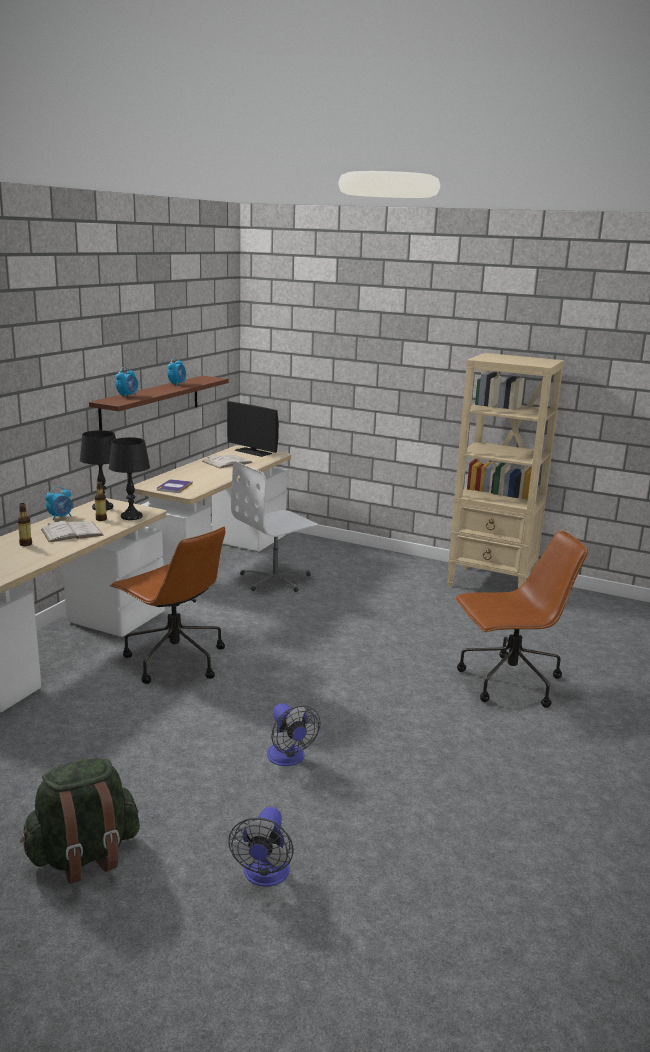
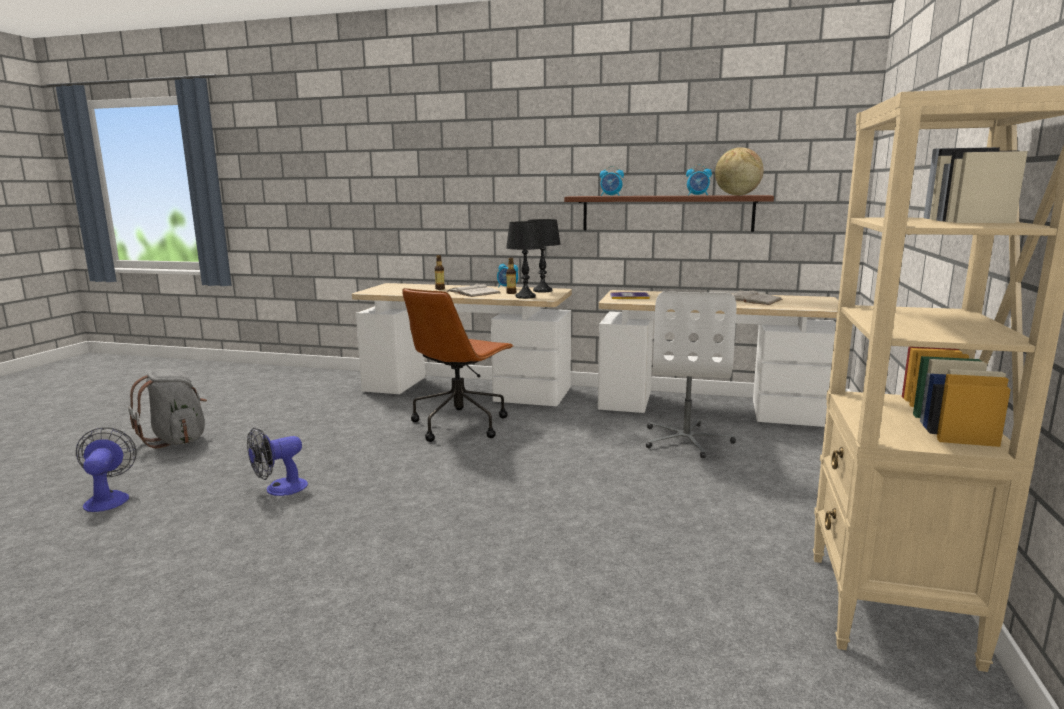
camera: 80 degrees right, 5 degrees down
green backpack [20,758,140,884] -> grey backpack [128,369,207,448]
monitor [227,401,279,457] -> none
fan [228,807,294,887] -> fan turned 75 degrees clockwise [76,427,137,512]
white office chair [231,461,319,592] -> white office chair turned 120 degrees counterclockwise [646,292,736,458]
brown office chair [455,530,588,708] -> none
none -> globe [715,147,764,195]

